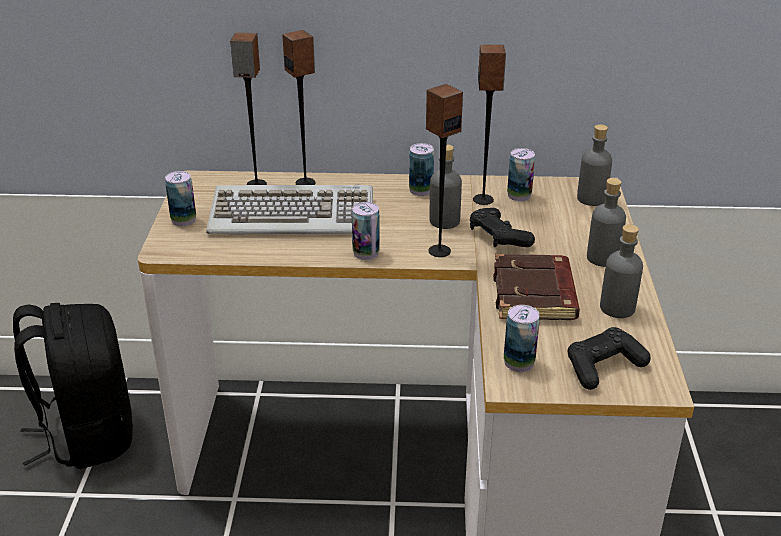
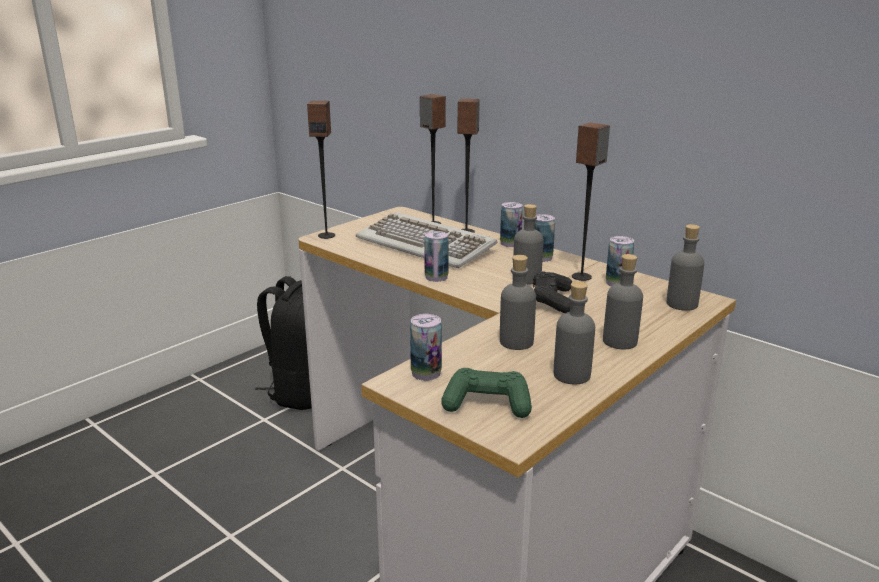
camera: 40 degrees right, 10 degrees down
can [165,171,196,226] -> can moved to [500,202,523,247]
speaker [426,84,463,257] -> speaker moved to [307,101,335,239]
brown book [493,254,580,320] -> grey bottle [500,255,536,350]
black game controller [568,327,651,390] -> green game controller [441,368,532,418]

